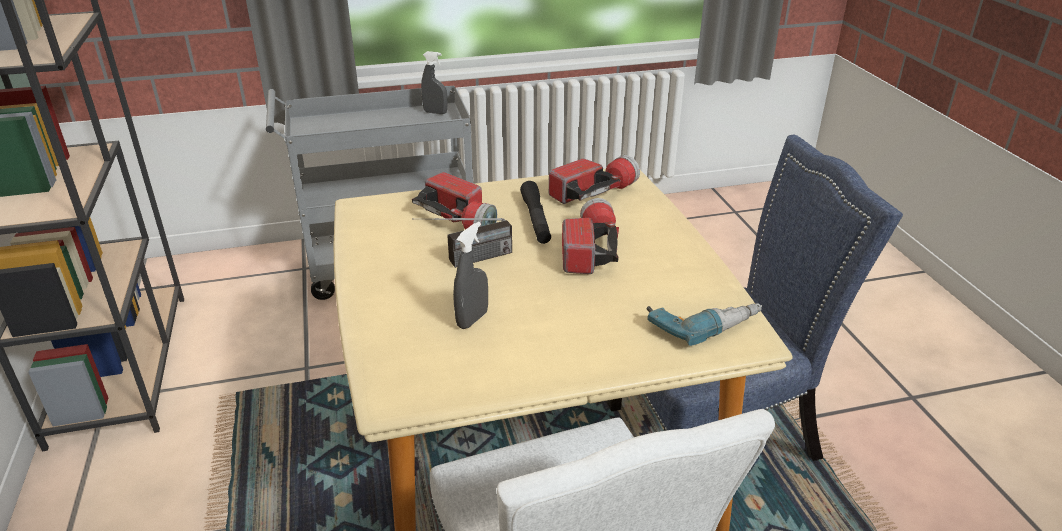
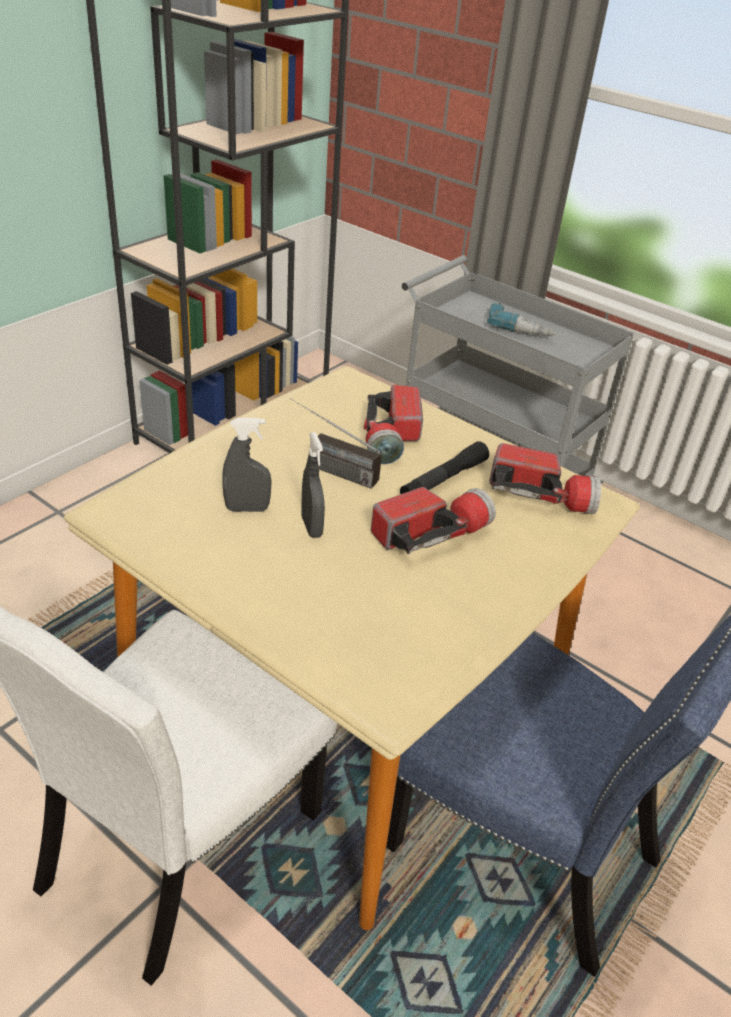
camera: 50 degrees right, 5 degrees up
grey spray bottle [421,51,447,114] -> grey spray bottle moved to [301,432,325,538]
power drill [647,303,762,346] -> power drill moved to [487,303,555,336]

